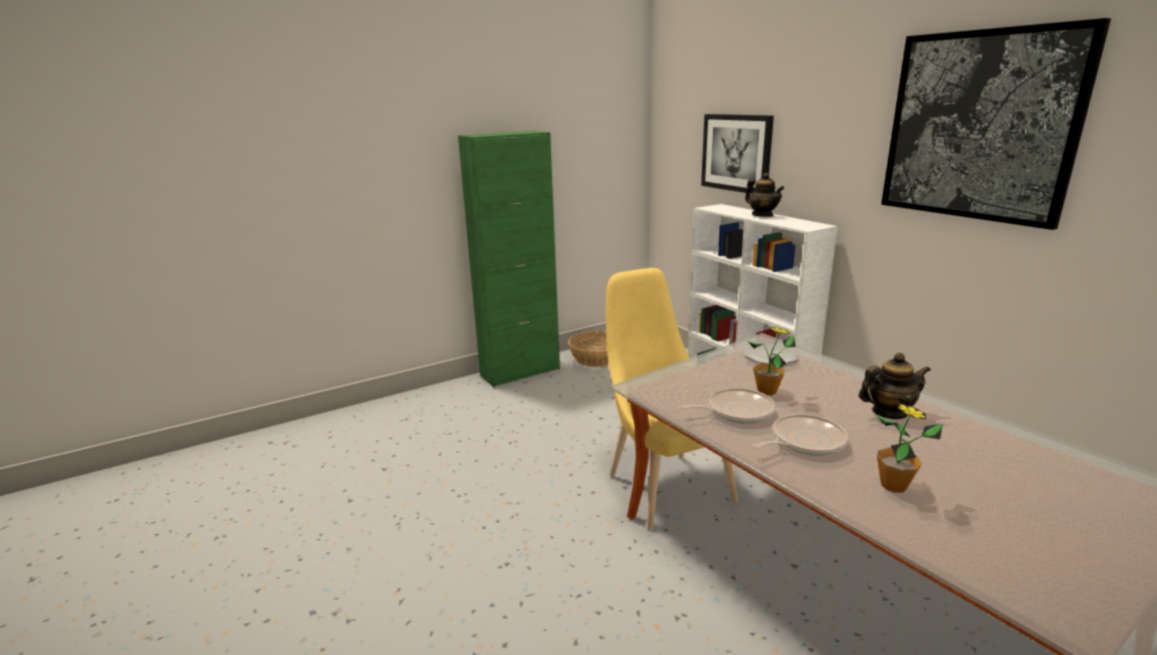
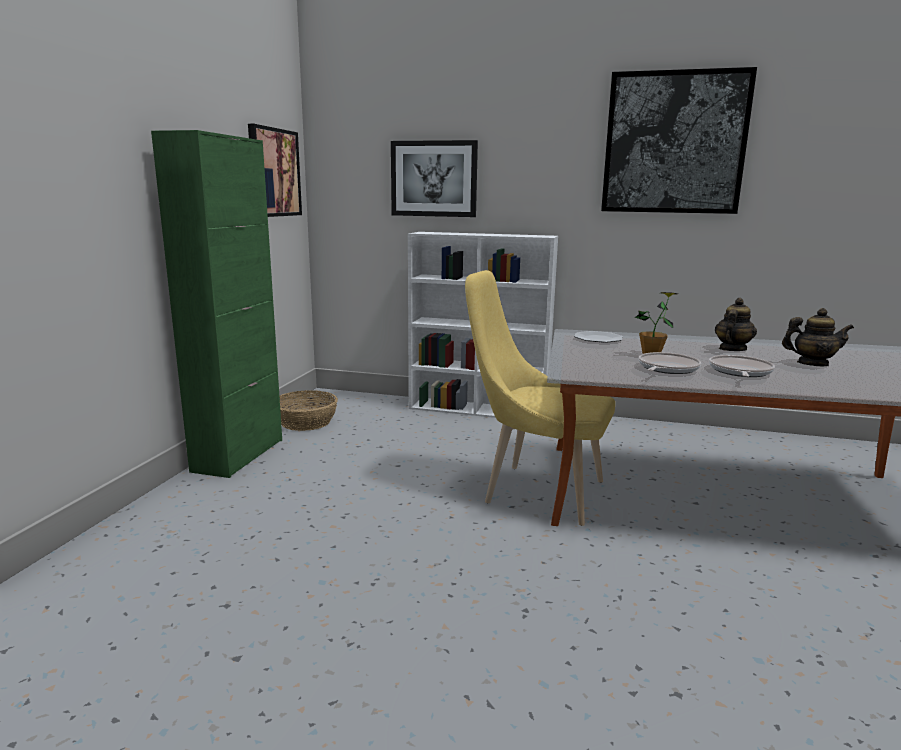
camera: 45 degrees left, 5 degrees down
teapot [745,173,785,217] -> teapot moved to [782,308,854,366]
potted plant [876,404,943,493] -> none
none -> picture [248,124,302,217]

